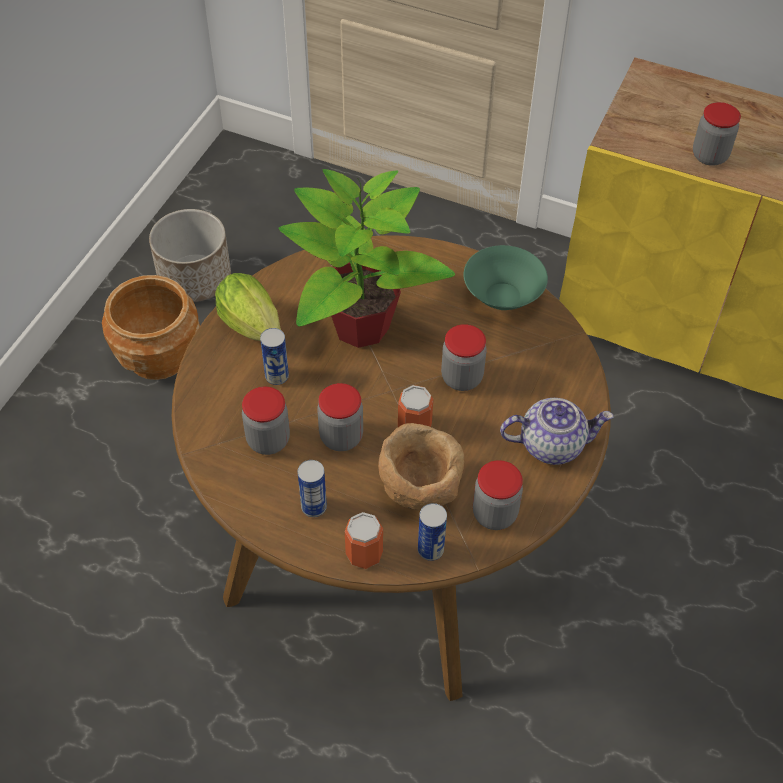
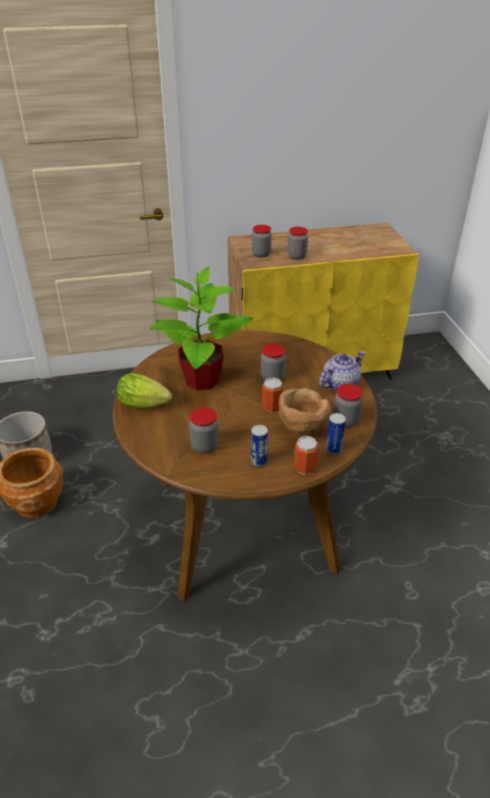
camera: 35 degrees left, 15 degrees down
can [260,328,289,385] -> none
jar [317,383,363,451] -> jar moved to [252,225,272,258]
green bowl [463,245,548,310] -> none

